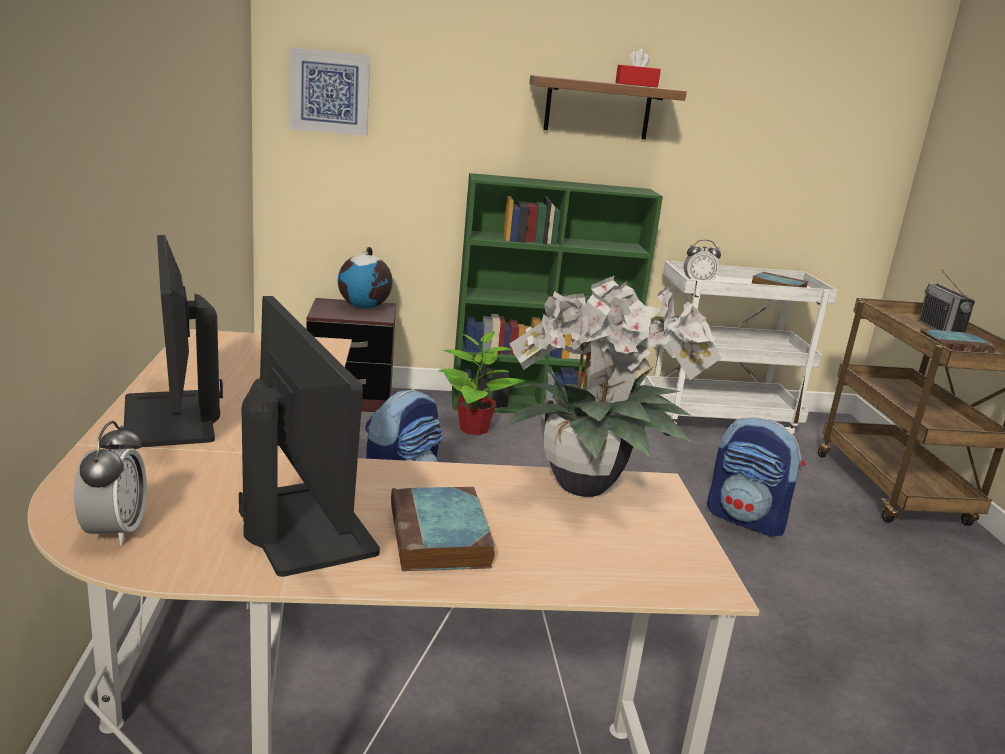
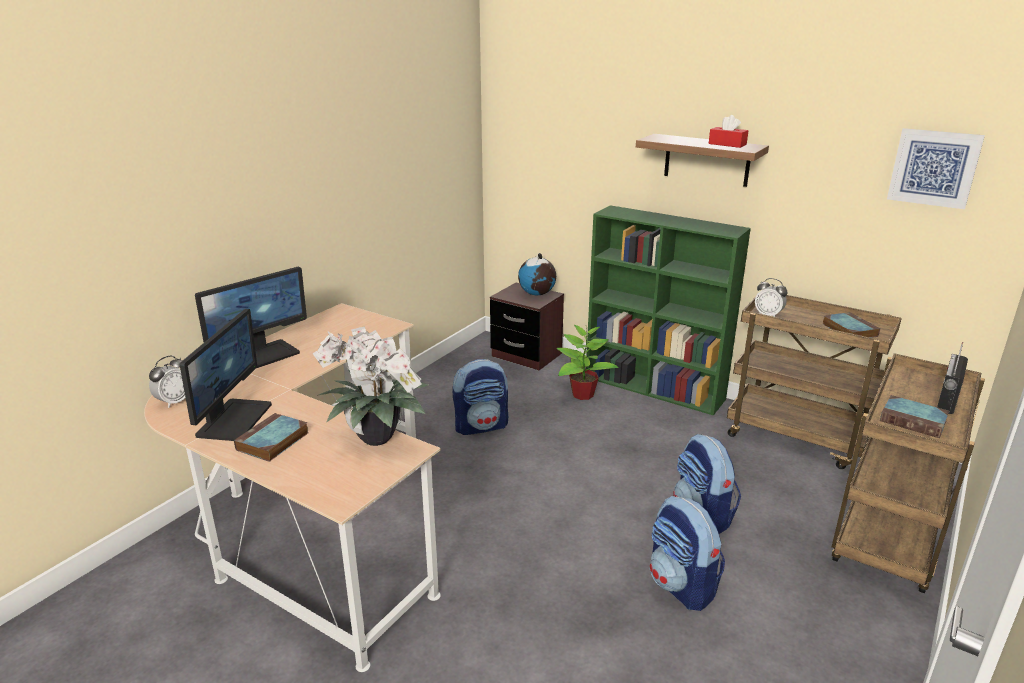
camera: 40 degrees right, 5 degrees up
monitor [124,235,223,447] -> monitor turned 150 degrees counterclockwise [195,267,307,368]
picture [290,47,370,136] -> picture moved to [887,128,985,209]
white cart [645,261,838,436] -> brown cart [727,295,902,469]
none -> backpack [650,496,725,611]

